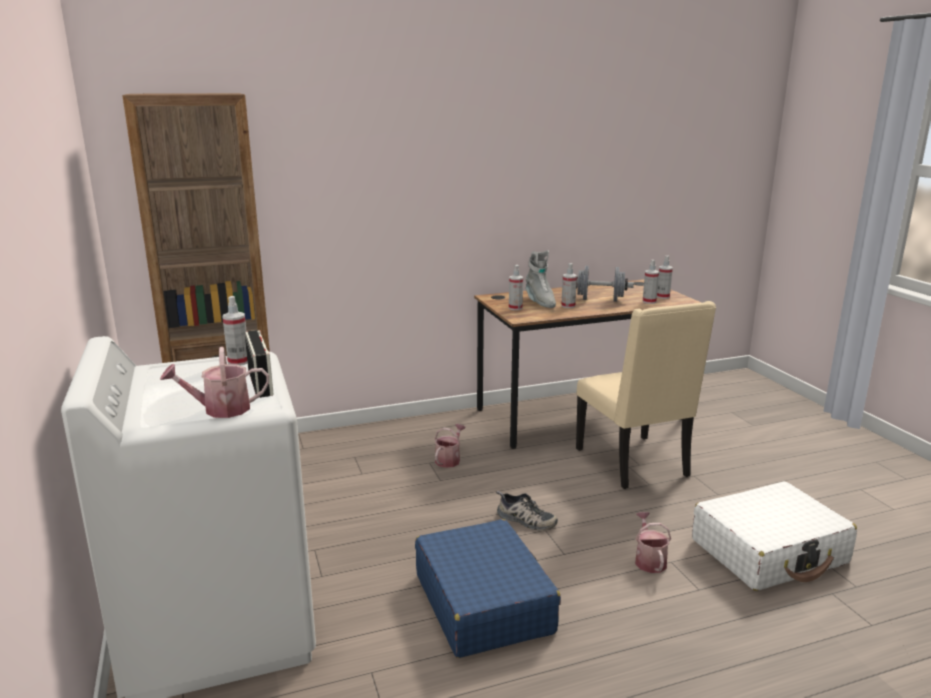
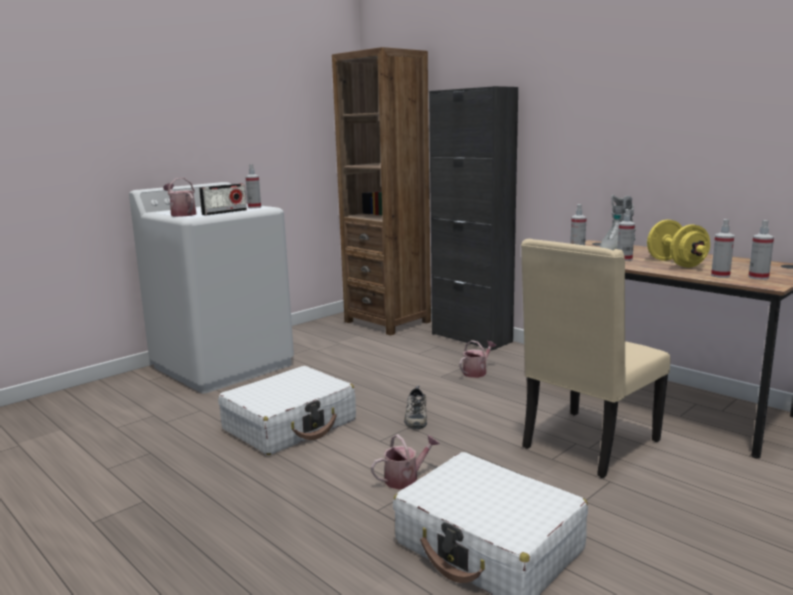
camera: 65 degrees right, 5 degrees down
blue suitcase [415,519,561,658] -> white suitcase [218,366,356,455]
watering can [435,424,466,468] -> watering can turned 45 degrees counterclockwise [459,340,496,378]
grey dumbbell [576,266,634,302] -> yellow dumbbell [647,220,710,268]
none -> black cabinet [429,86,518,351]

